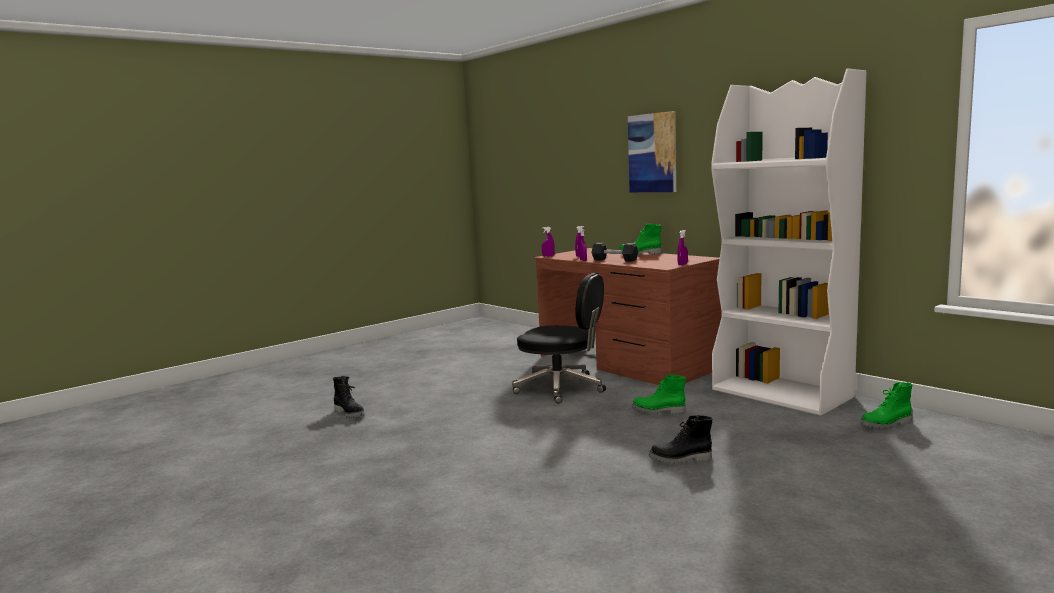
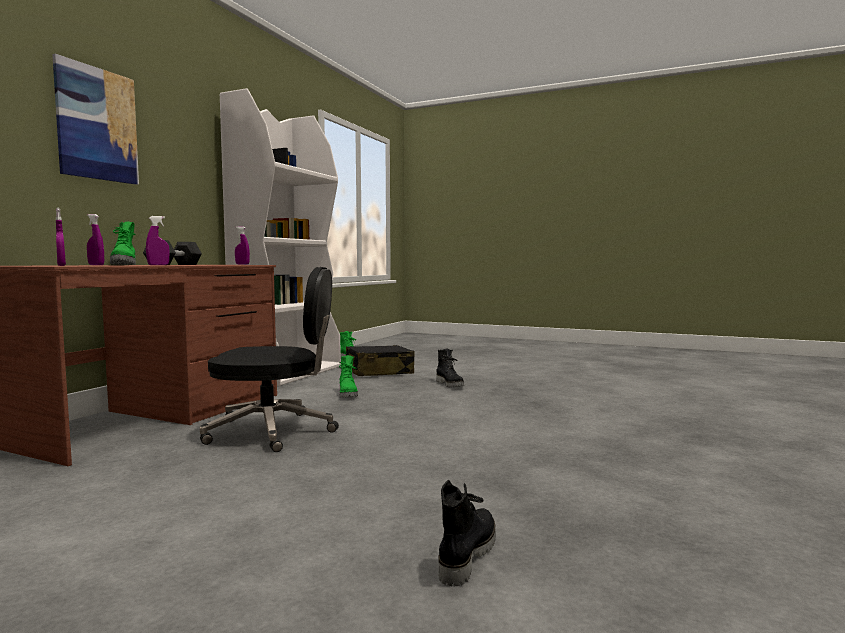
camera: 115 degrees left, 5 degrees down
black office chair [512,273,606,403] -> black office chair turned 90 degrees clockwise [200,267,339,452]
none -> black suitcase [346,345,414,376]

